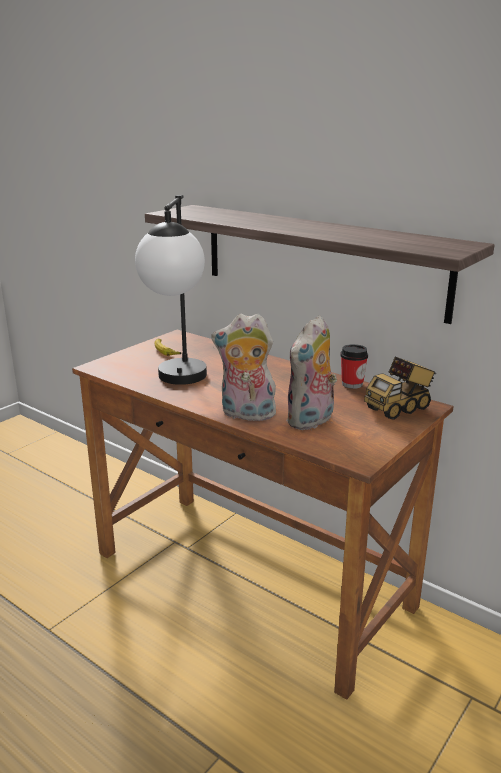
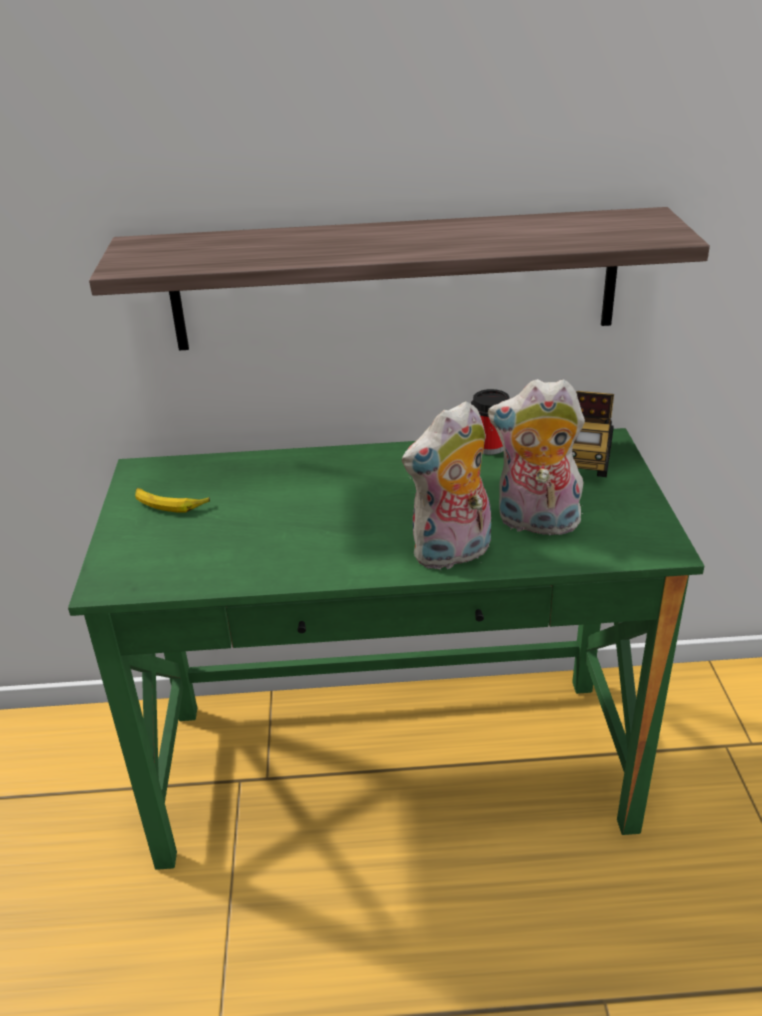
camera: 40 degrees left, 10 degrees up
brown desk [72,330,454,700] -> green desk [68,428,704,870]
table lamp [135,195,207,385] -> none
plush toy [286,315,337,430] -> plush toy turned 105 degrees clockwise [488,379,585,540]

